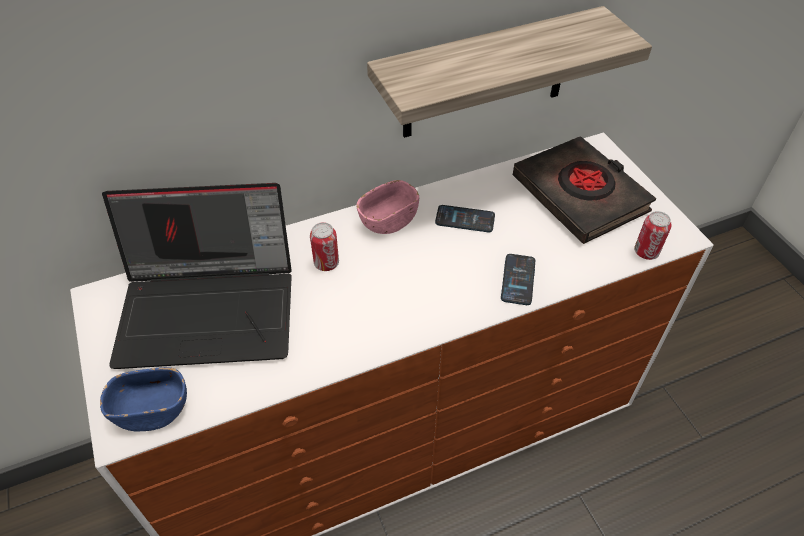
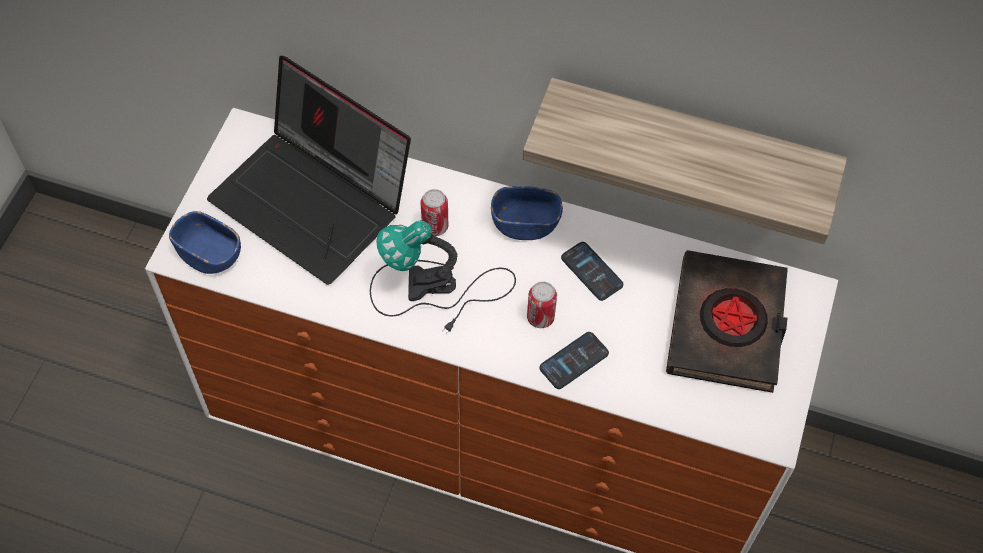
camera: 40 degrees right, 10 degrees up
pink bowl [357,180,419,234] -> blue bowl [491,186,563,240]
can [634,211,672,260] -> can moved to [527,281,557,328]
none -> table lamp [370,220,516,334]

